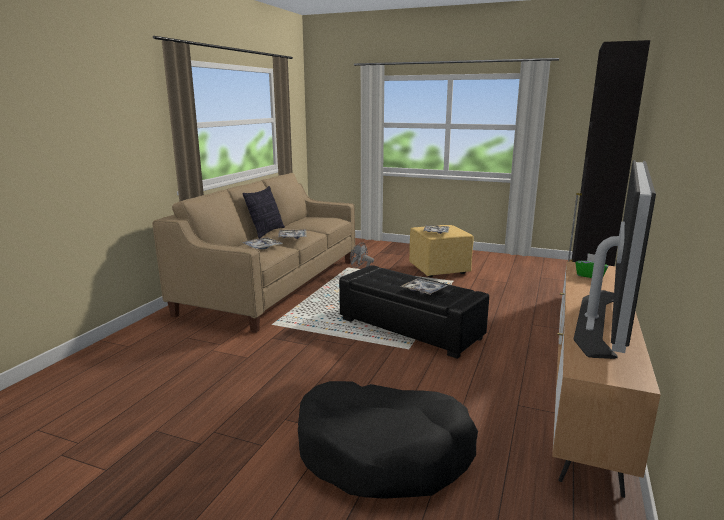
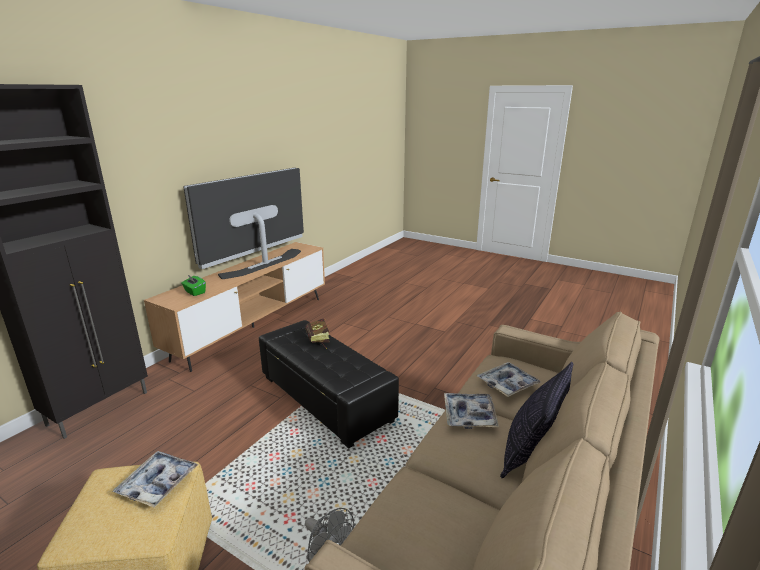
camera: 170 degrees left, 5 degrees up
black dog bed [298,381,478,499] -> none
tray [401,278,448,295] -> book [305,319,329,349]

